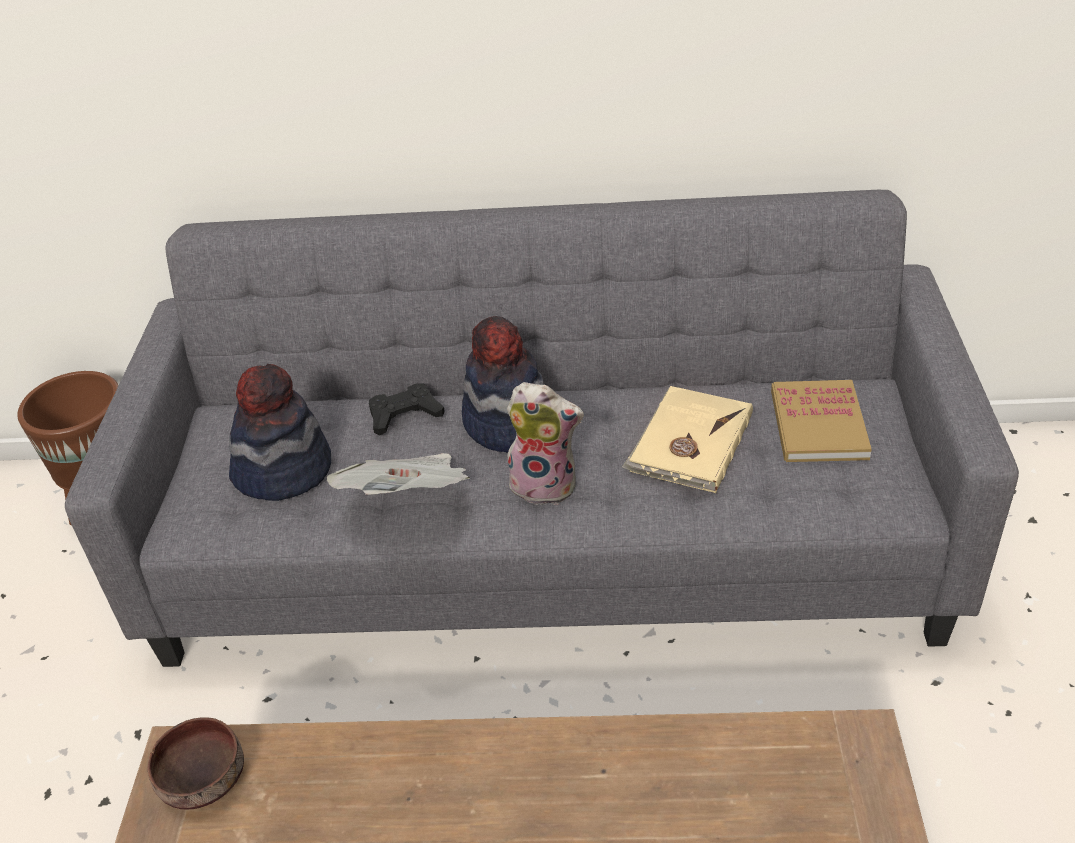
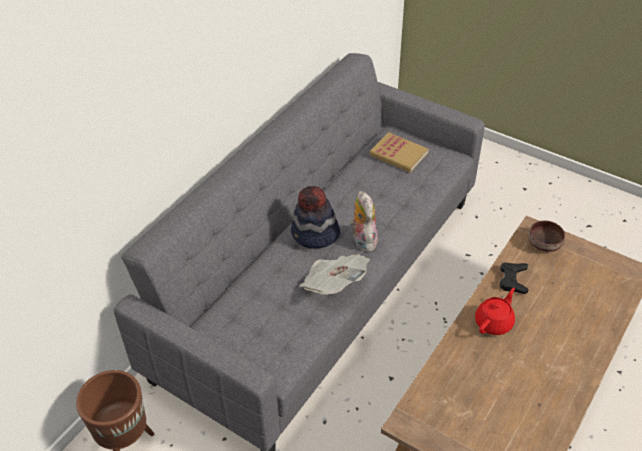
camera: 60 degrees left, 5 degrees up
brown bowl [147,718,244,809] -> brown bowl moved to [528,221,565,252]
hat [229,364,331,501] -> none
black game controller [369,384,445,435] -> black game controller moved to [499,262,529,294]
plush toy [506,382,584,505] -> plush toy turned 60 degrees counterclockwise [350,191,378,252]
beige book [622,386,753,493] -> none
none -> red teapot [475,288,515,335]

